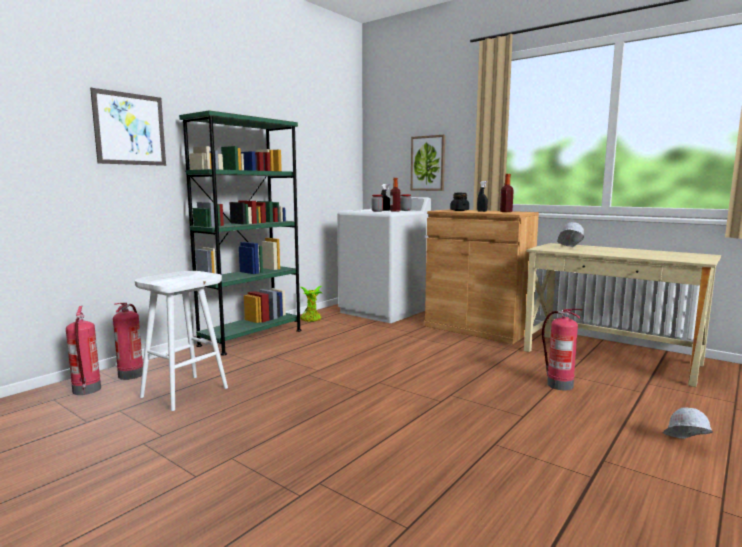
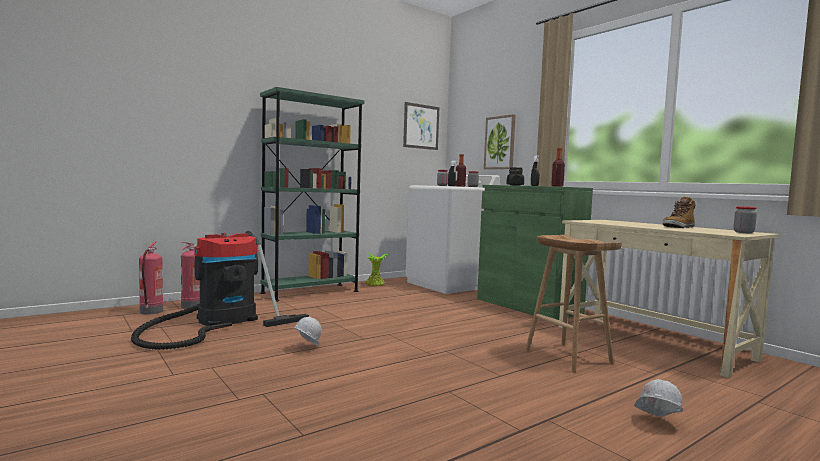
camera: 15 degrees right, 5 degrees down
picture [90,88,166,166] -> picture moved to [403,102,439,150]
white stool [135,271,228,411] -> vacuum cleaner [131,231,309,350]
brown cabinet [425,209,539,344] -> green cabinet [477,185,593,320]
fire extinguisher [542,309,583,391] -> brown stool [525,235,622,373]
white hard hat [549,222,584,247] -> white hard hat moved to [294,317,322,346]
none -> boot [662,196,696,228]
none -> jar [734,206,757,233]

